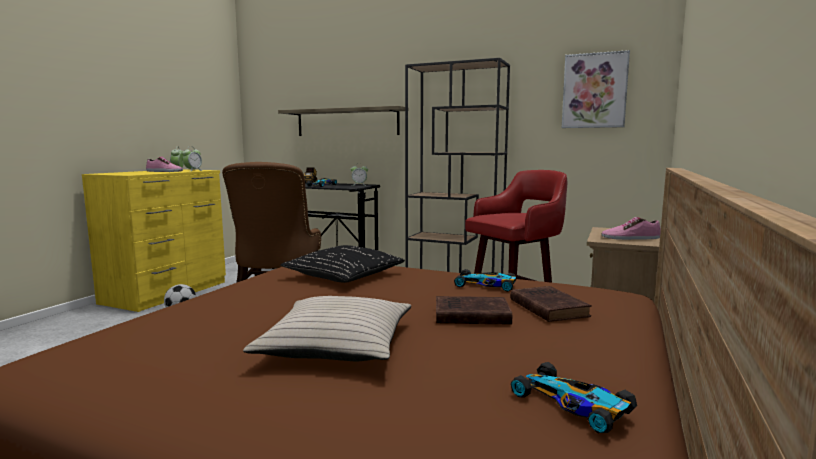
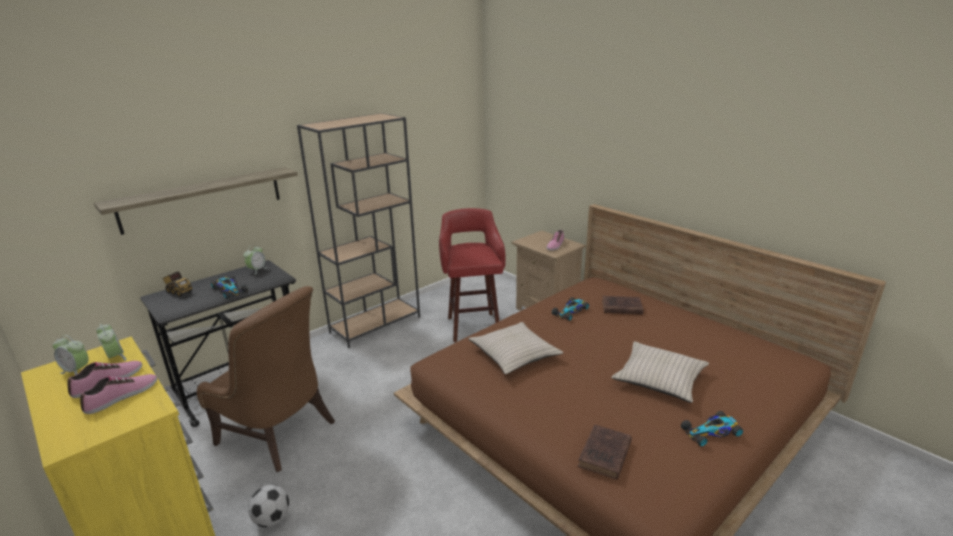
camera: 65 degrees left, 15 degrees up
black pillow [281,245,405,283] -> beige pillow [469,322,563,374]
brown book [436,296,512,325] -> brown book moved to [578,425,632,480]
toy car [511,362,637,433] -> toy car moved to [681,411,743,446]
picture [562,50,630,128] -> none
none -> shoe [80,374,157,414]

